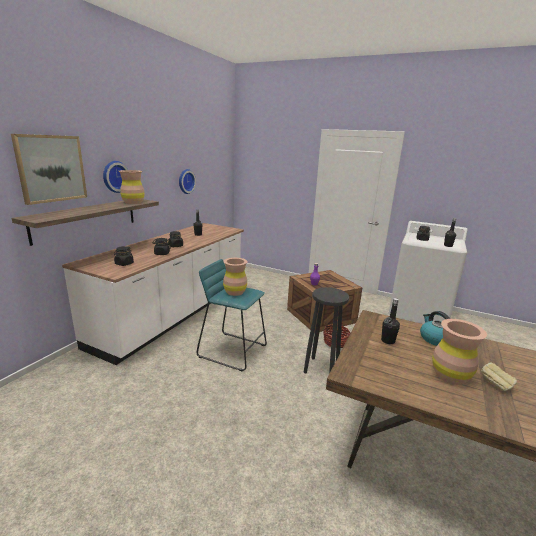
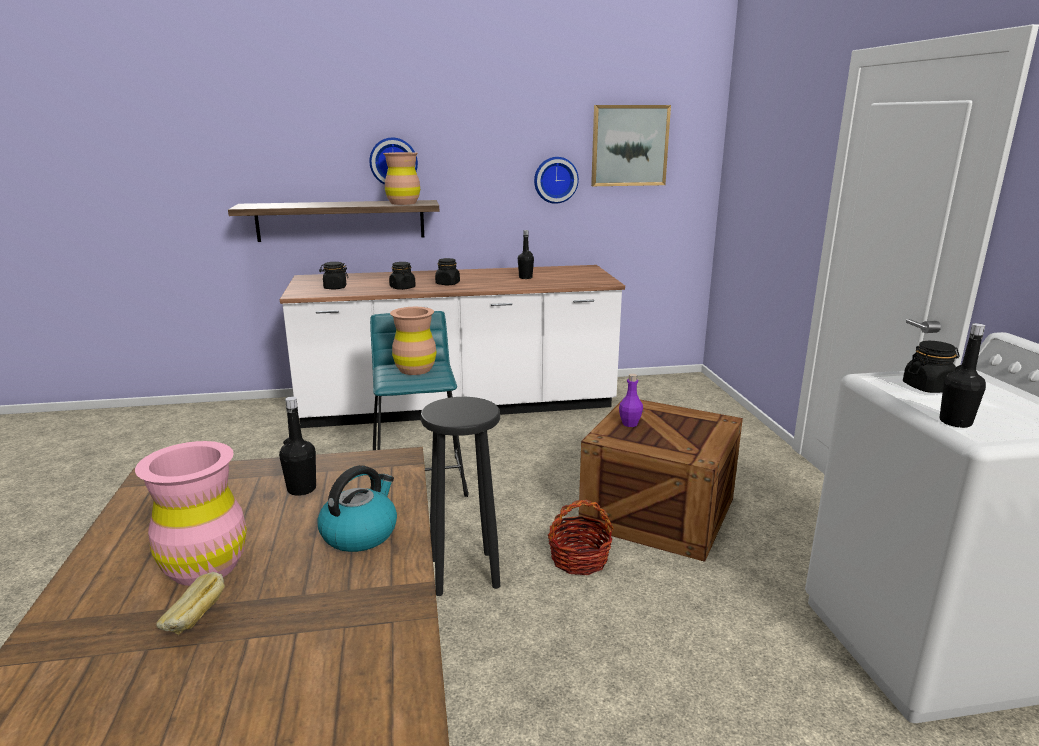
camera: 55 degrees right, 0 degrees up
picture [11,134,87,205] -> picture moved to [591,105,671,186]
brown vase [432,319,487,385] -> pink vase [135,441,247,586]

